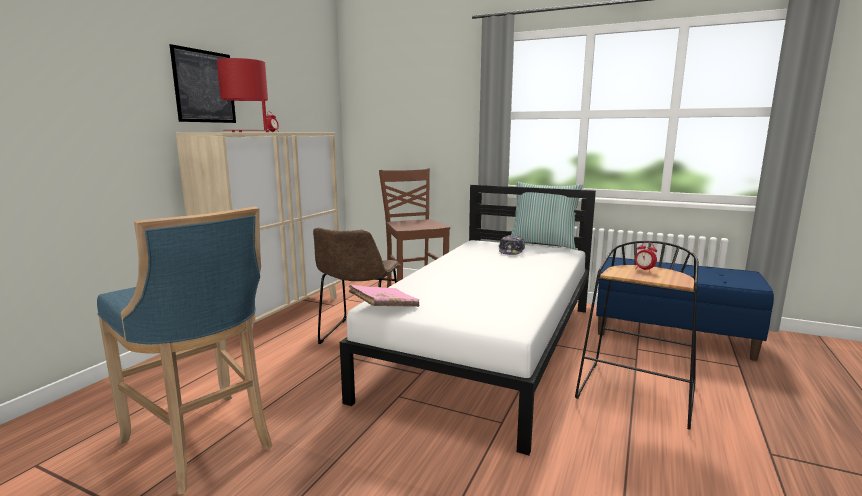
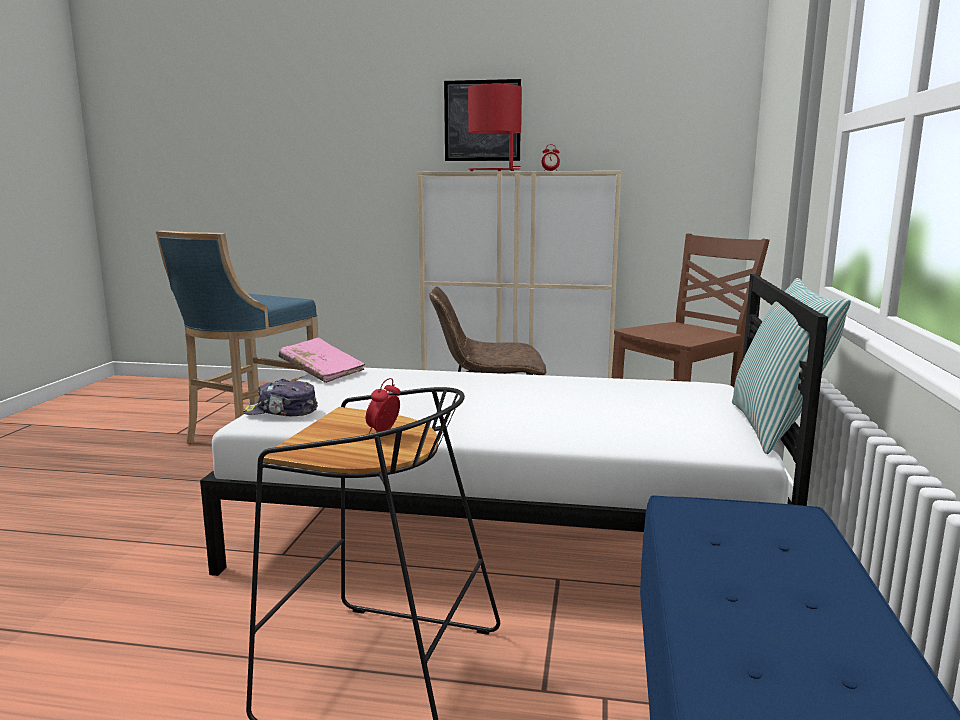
camera: 75 degrees right, 0 degrees up
cap [499,235,525,255] -> cap moved to [243,379,318,416]

